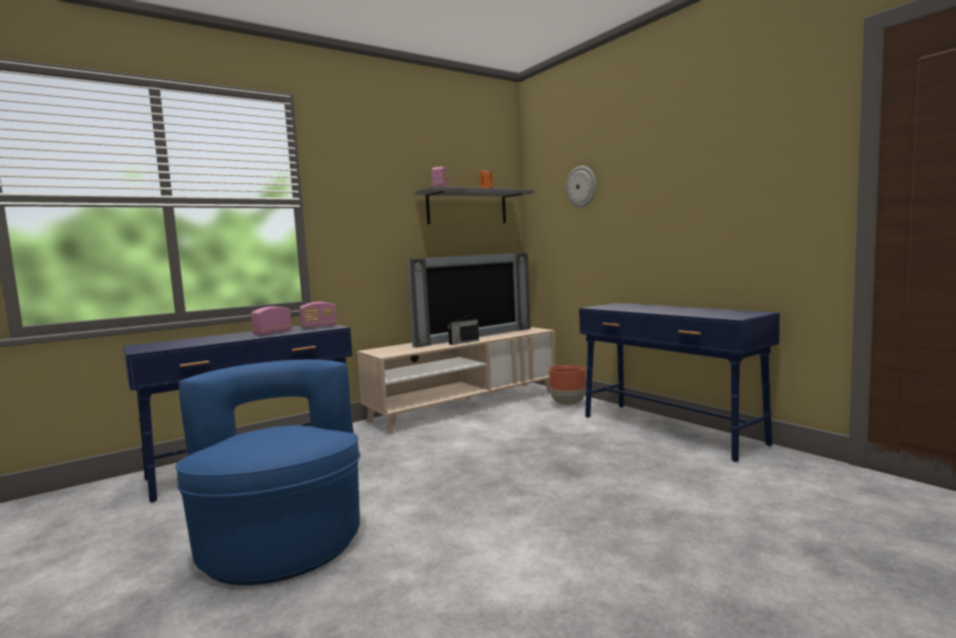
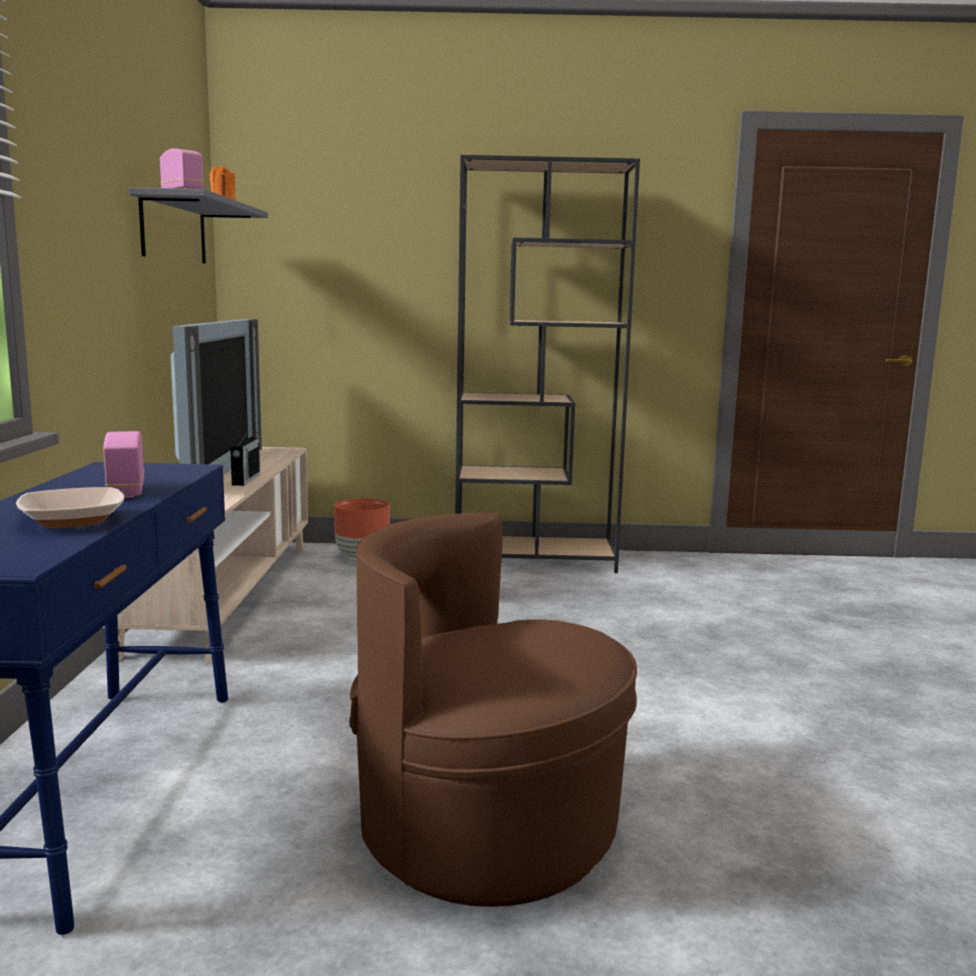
camera: 55 degrees left, 5 degrees up
blue armchair [175,360,360,585] -> brown armchair [349,513,637,907]
radio [299,302,337,329] -> none
wall clock [566,166,596,208] -> none
blue console table [579,303,780,462] -> bookcase [455,155,640,573]
none -> bowl [16,487,124,528]

